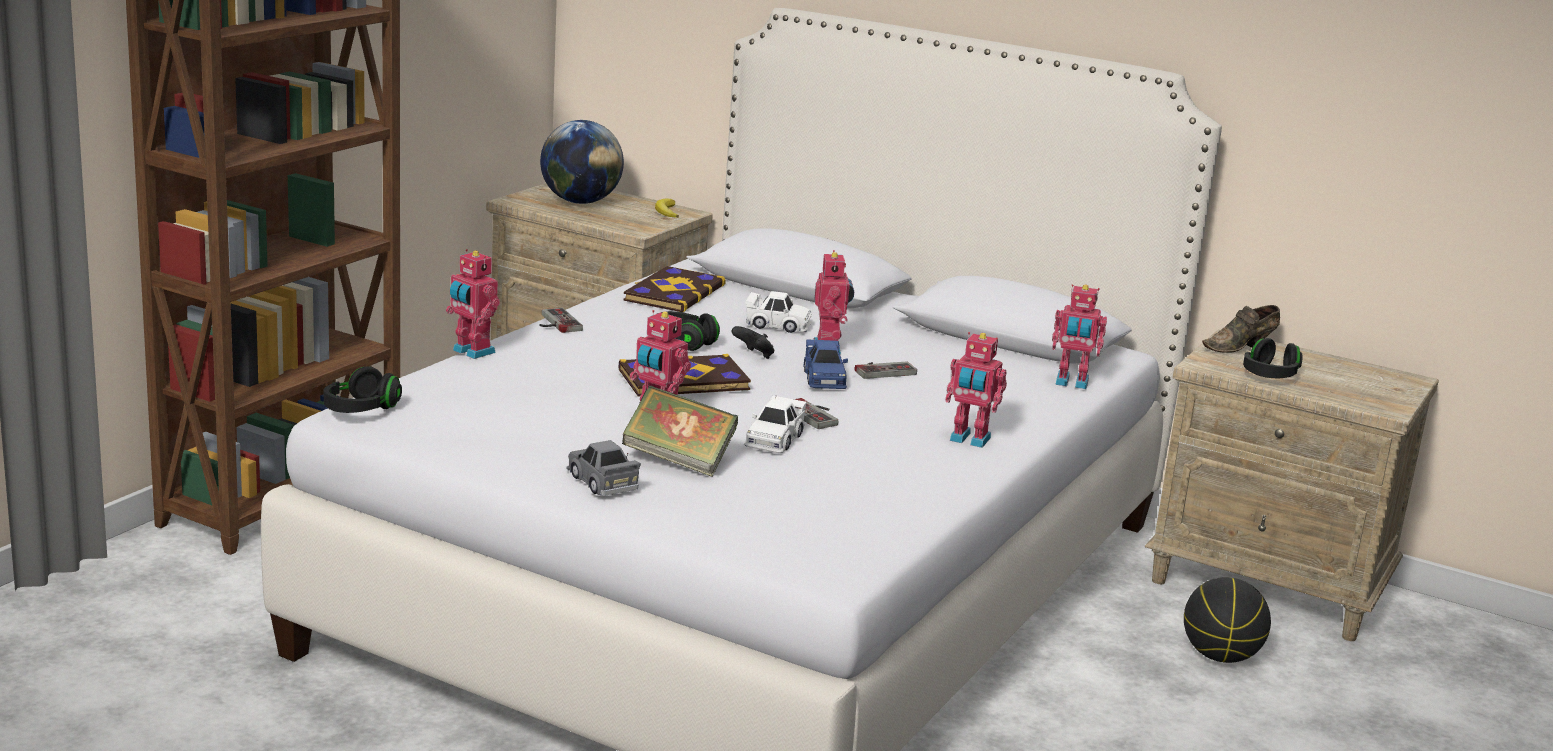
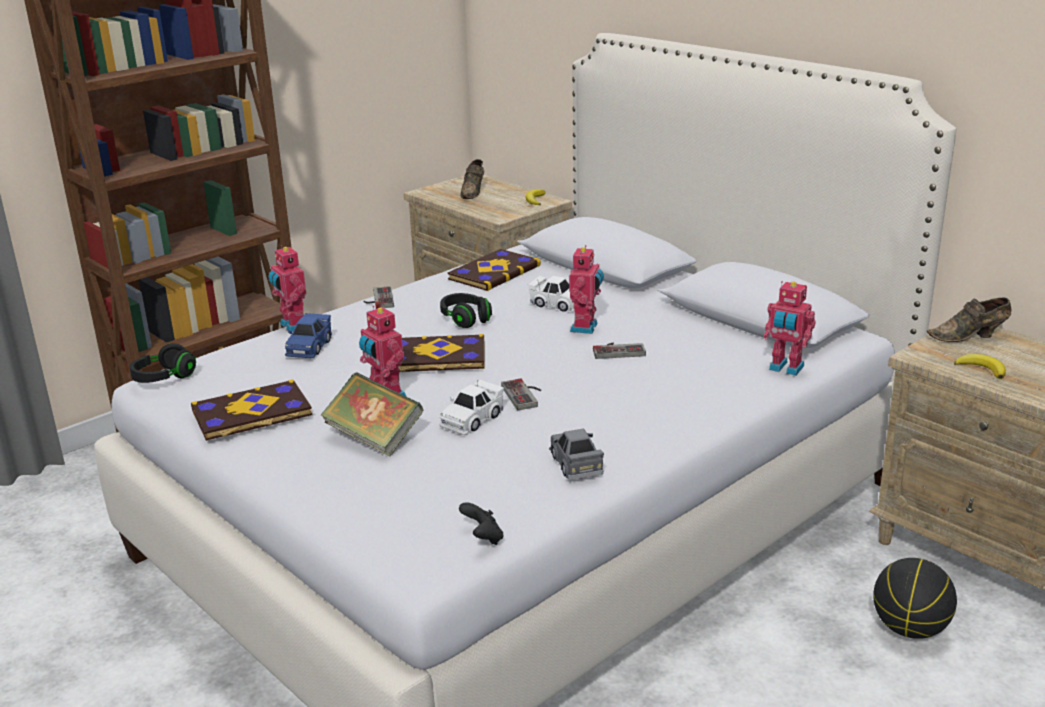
camera: 20 degrees right, 5 degrees up
globe [540,120,624,204] -> brown shoe [460,159,485,199]
grey toy car [566,440,641,496] -> grey toy car moved to [549,429,604,480]
black game controller [732,326,774,359] -> black game controller moved to [459,502,504,545]
blue toy car [803,338,848,389] -> blue toy car moved to [285,313,332,358]
toy robot [945,332,1007,448] -> none
black headphones [1243,338,1303,378] -> banana [954,354,1006,379]
none -> book [191,379,313,441]

